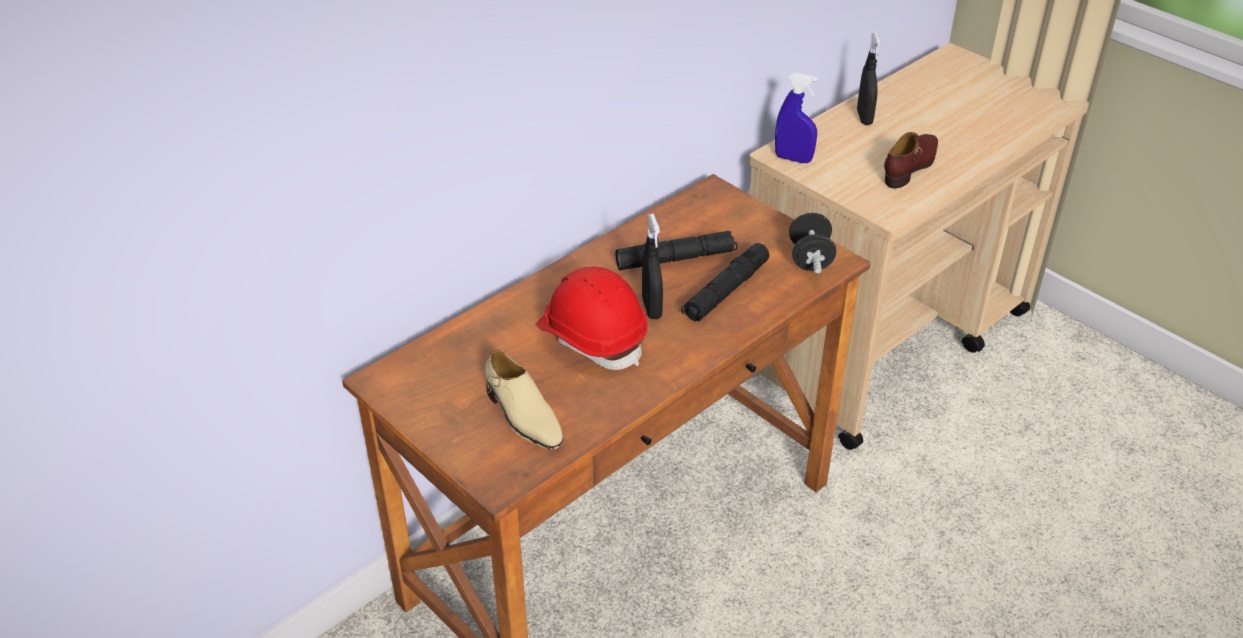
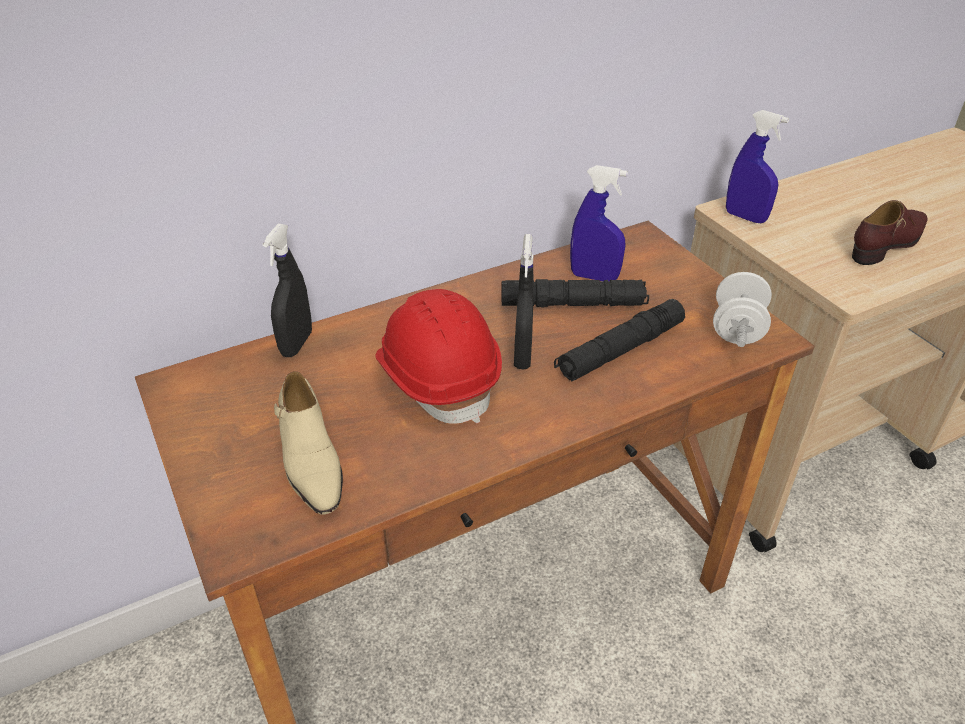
camera: 15 degrees right, 0 degrees up
black dumbbell [789,212,836,273] -> white dumbbell [713,272,772,347]
black spray bottle [857,32,881,125] -> black spray bottle moved to [262,224,312,357]
none -> blue spray bottle [570,165,628,281]

